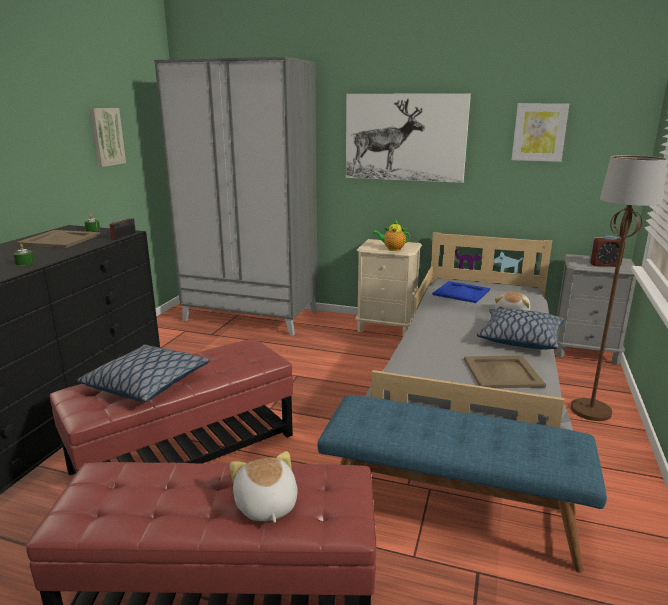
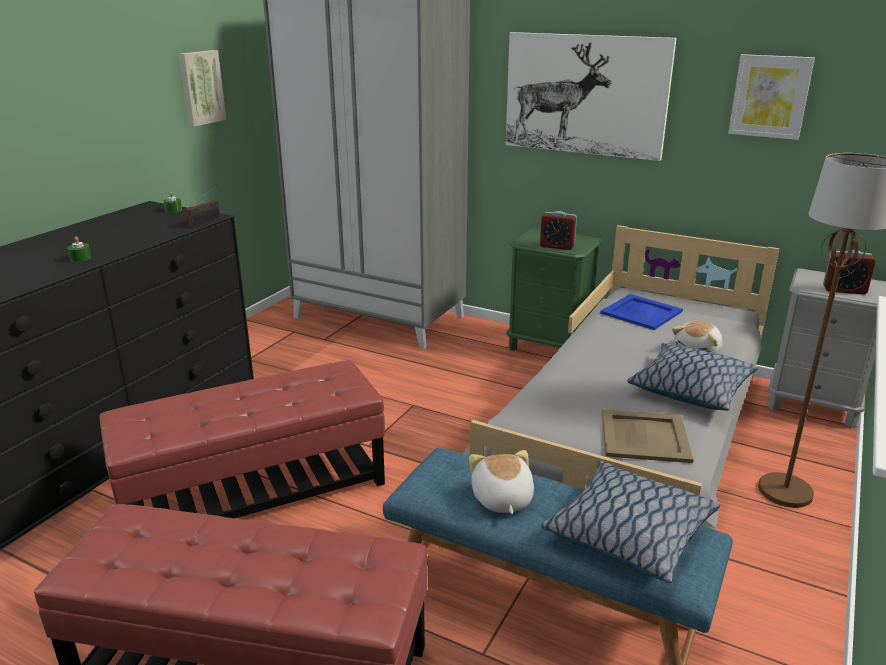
camera: 10 degrees right, 5 degrees up
beige tray [16,230,100,248] -> none
pillow [77,345,210,402] -> pillow moved to [541,461,720,583]
plush toy [229,451,298,523] -> plush toy moved to [469,450,534,514]
beige nightstand [355,239,422,336] -> green nightstand [506,228,602,351]
teapot [373,220,410,251] -> alarm clock [540,211,577,250]

